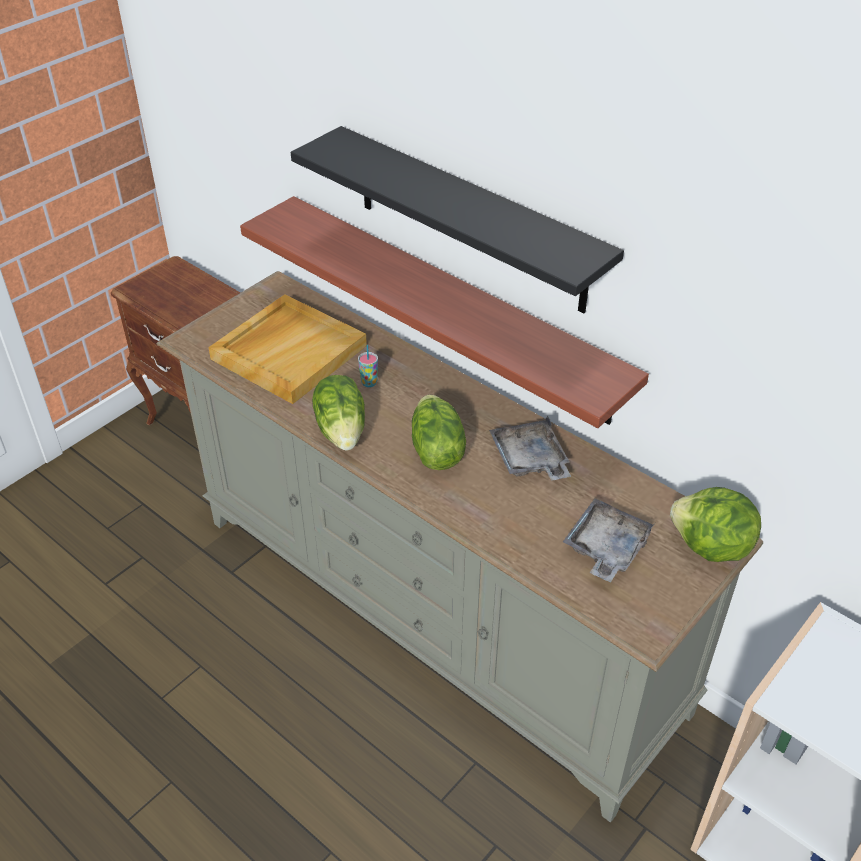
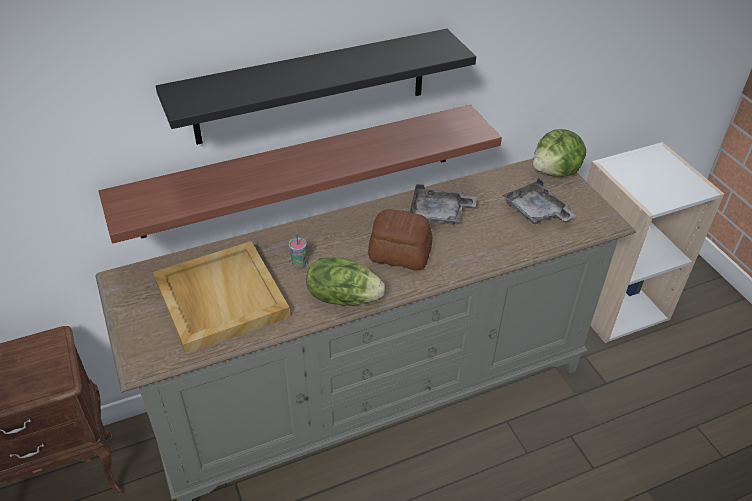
camera: 65 degrees left, 0 degrees up
lettuce [412,394,466,470] -> bread [368,209,432,271]

